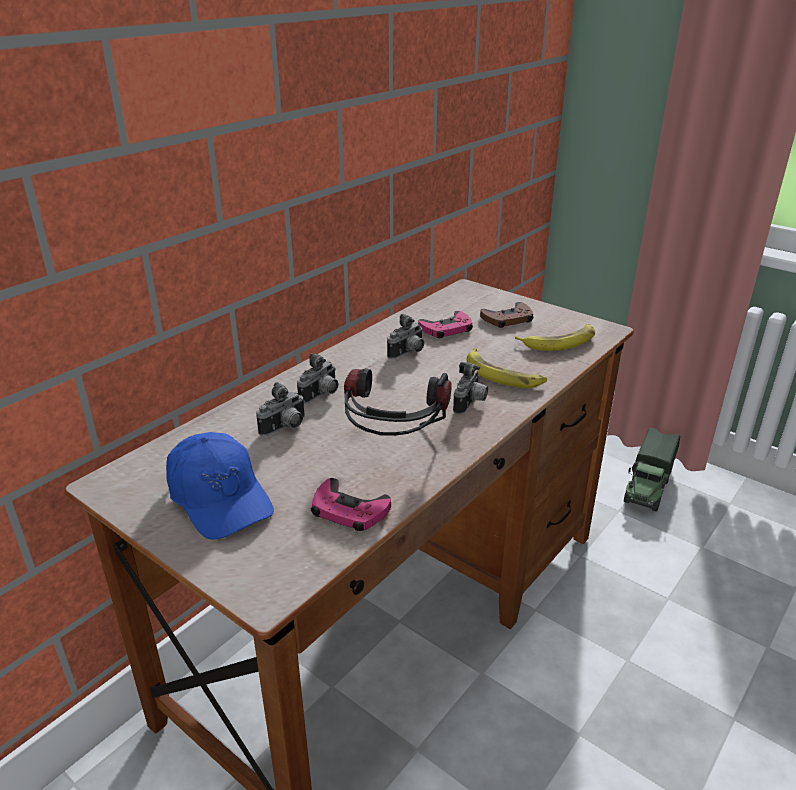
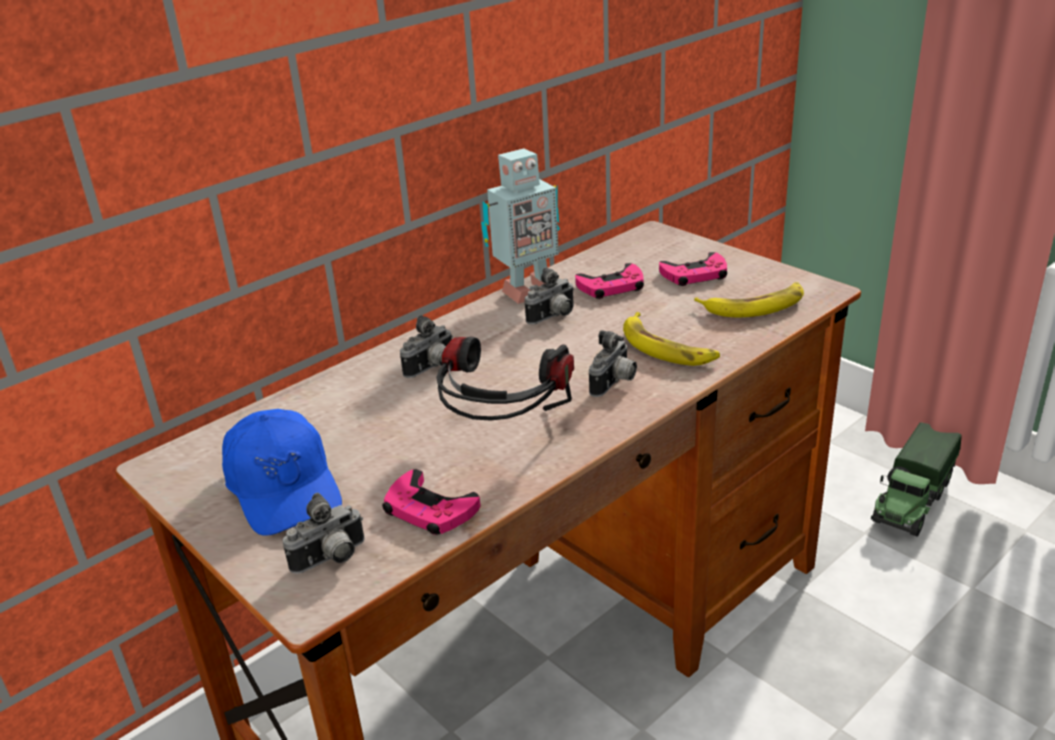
camera: 10 degrees right, 0 degrees up
camera [256,382,305,436] -> camera moved to [283,493,365,574]
brown game controller [480,302,534,328] -> pink game controller [659,252,727,286]
none -> toy robot [481,148,560,304]

